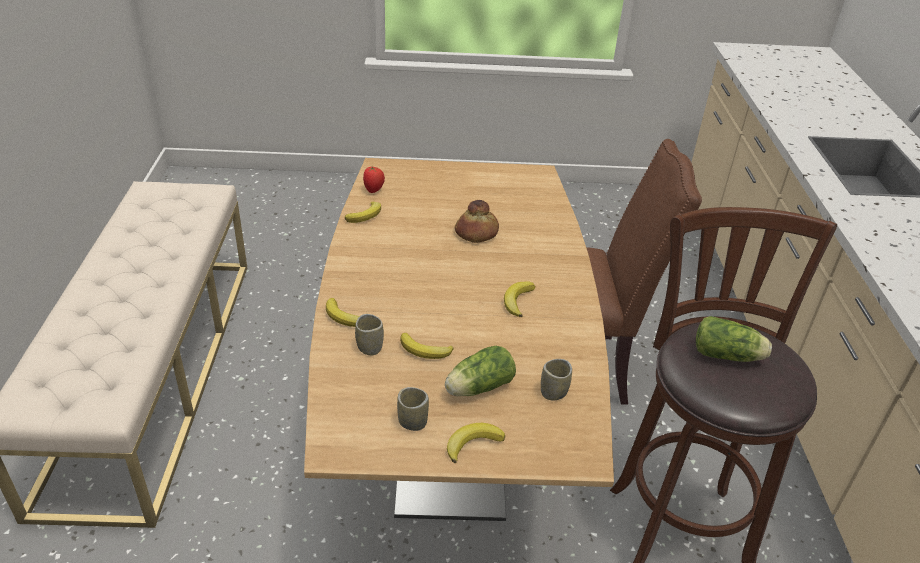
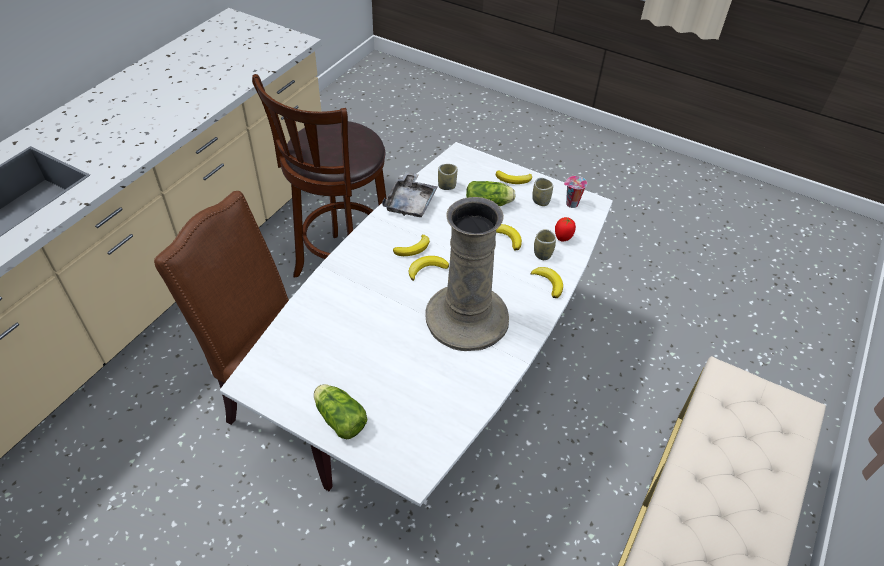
camera: 150 degrees left, 10 degrees up
brown dining table [304,158,614,521] -> white dining table [220,142,613,507]
banana [345,202,381,223] -> banana moved to [409,256,449,281]
tomato [363,166,385,193] -> tomato moved to [555,217,576,241]
bread [455,200,499,243] -> none
lettuce [696,316,772,362] -> lettuce moved to [314,384,367,439]
none -> grey tray [382,171,438,217]
none -> beige vase [426,197,509,351]
none -> cup [564,176,587,208]

